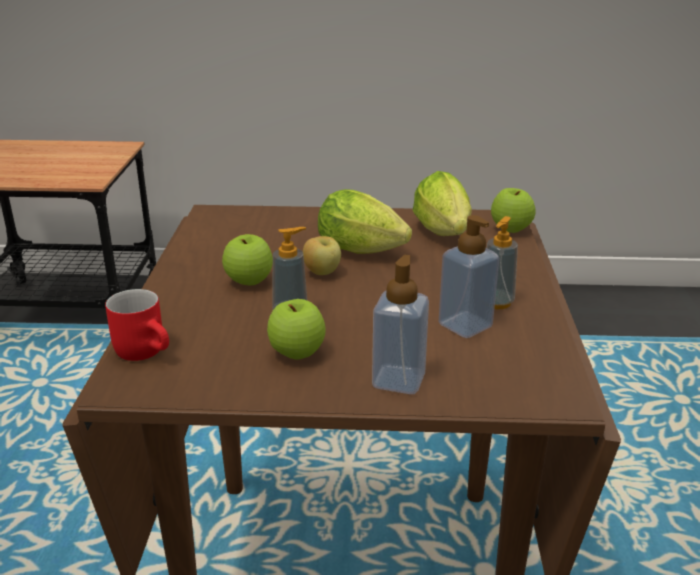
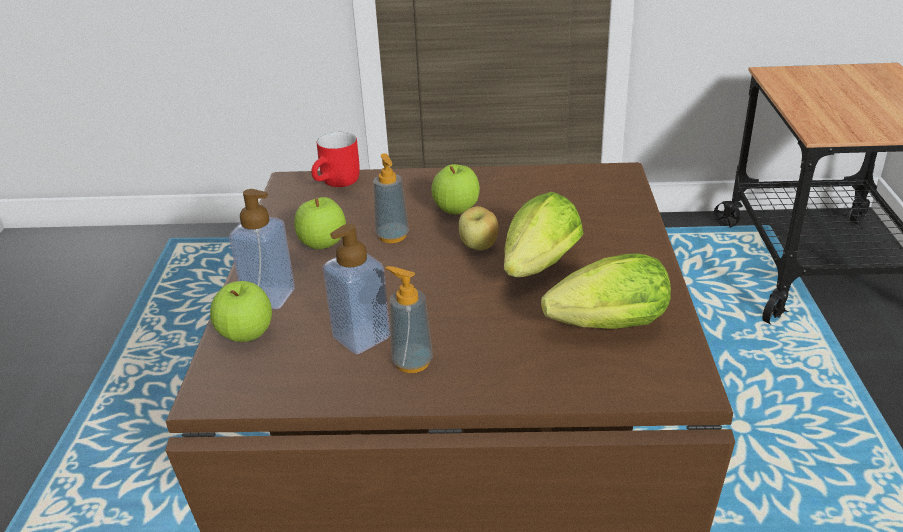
camera: 90 degrees right, 5 degrees up
apple [491,188,536,233] -> apple moved to [210,281,272,342]

